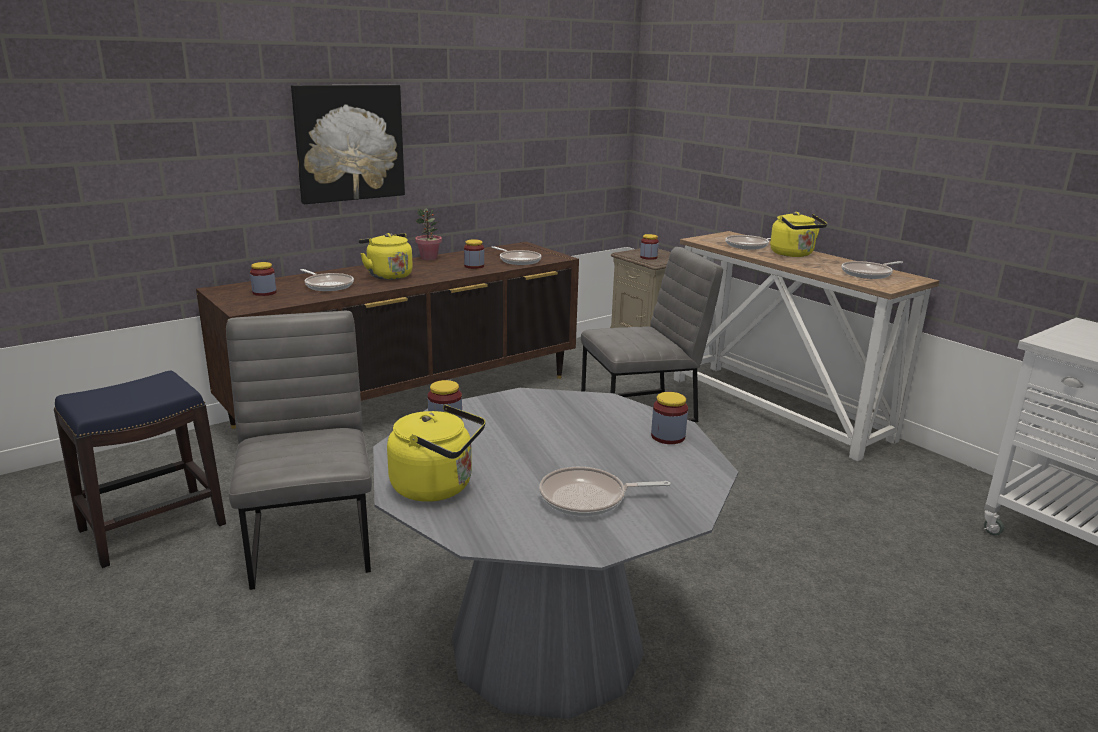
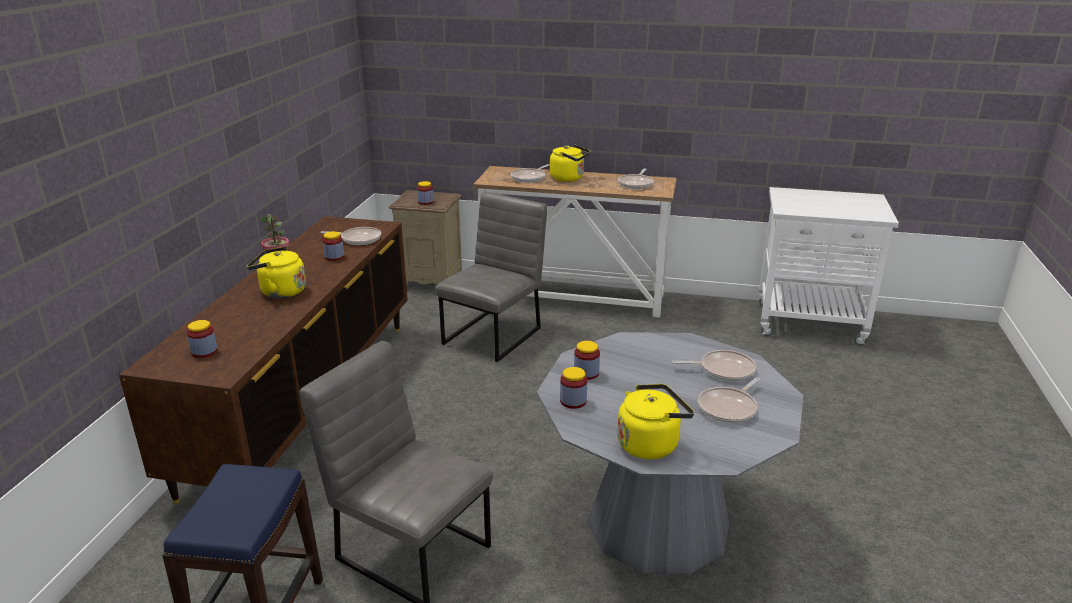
camera: 40 degrees left, 5 degrees up
picture [291,85,405,204] -> none
frying pan [300,269,354,291] -> frying pan moved to [672,350,756,381]
jar [651,392,688,444] -> jar moved to [574,341,600,380]

